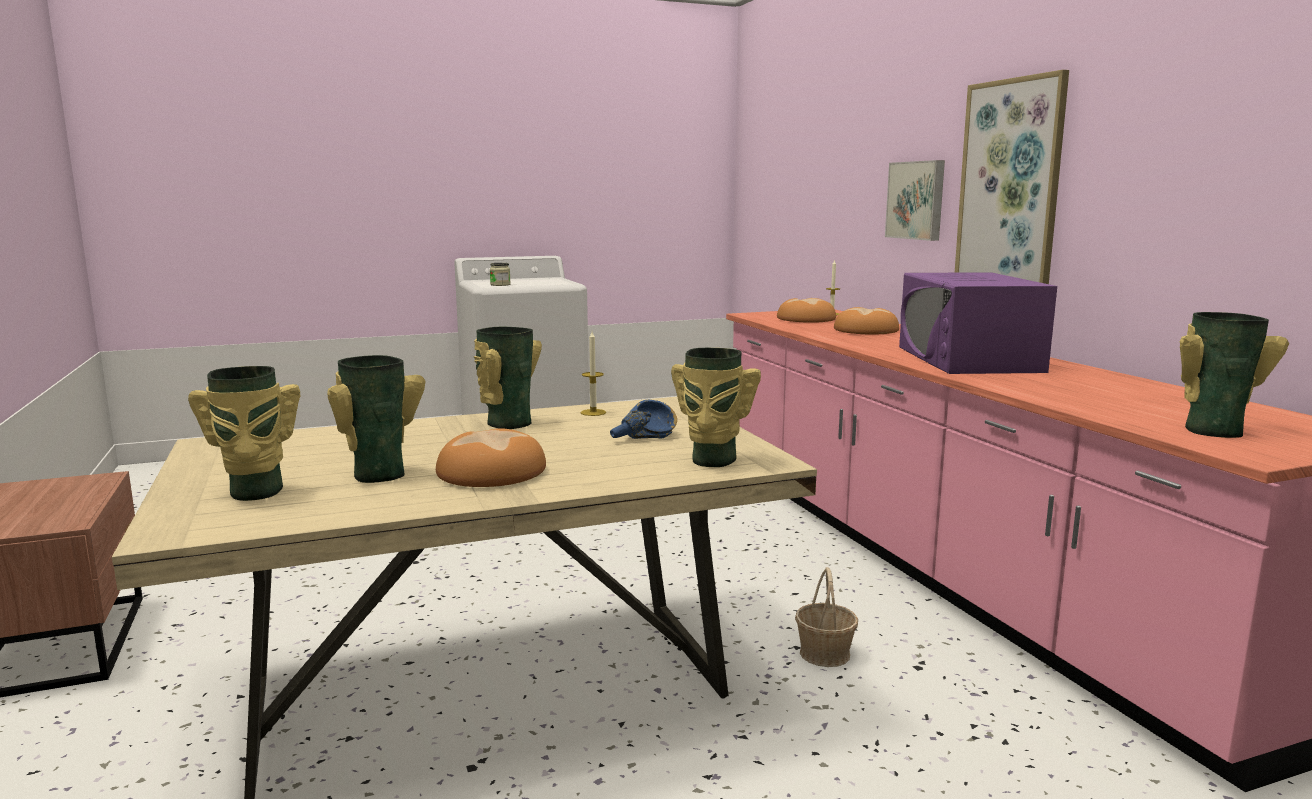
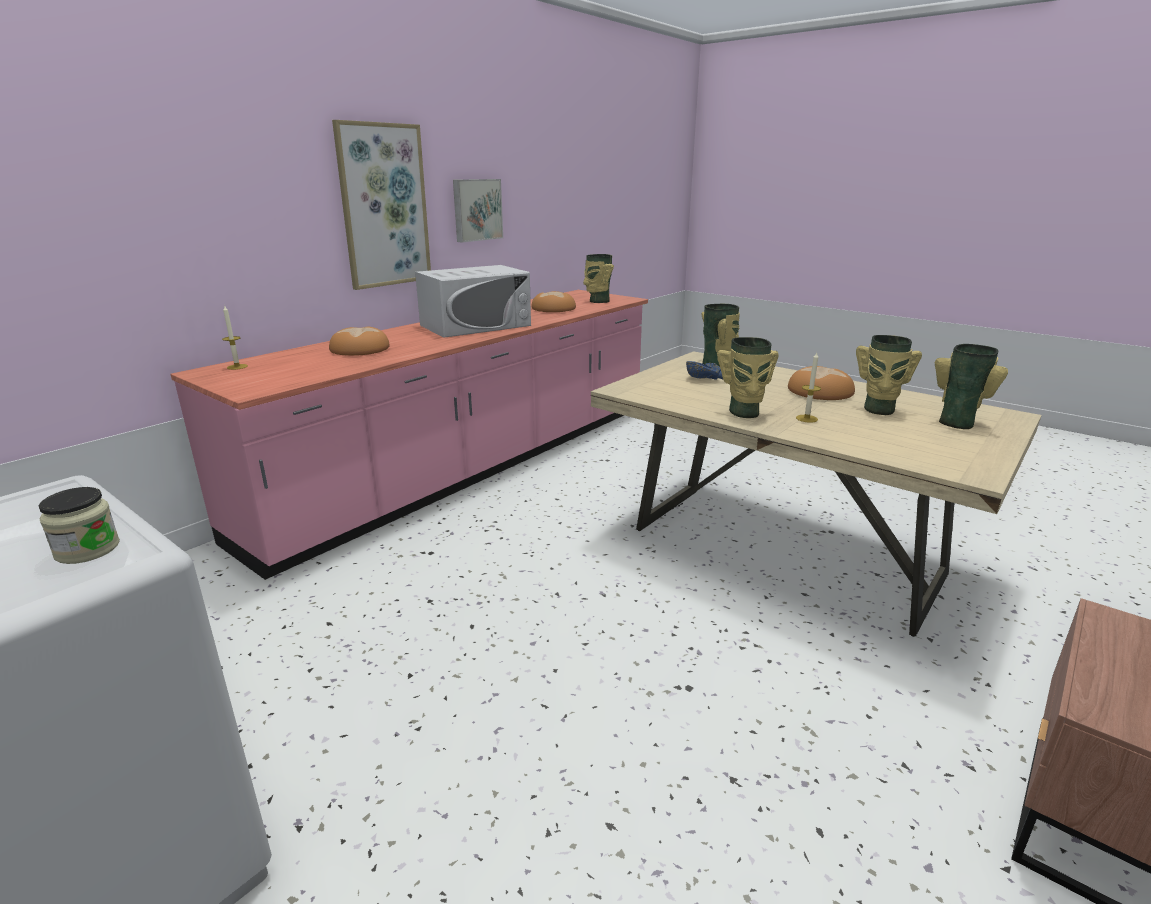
camera: 120 degrees left, 10 degrees up
candle [581,331,606,416] -> candle moved to [796,353,821,423]
bread [777,298,836,323] -> bread moved to [531,291,576,312]
basket [795,567,858,667] -> none
picture [885,160,945,241] -> picture moved to [453,179,503,242]
purple microwave [899,272,1057,374] -> white microwave [415,265,531,338]

